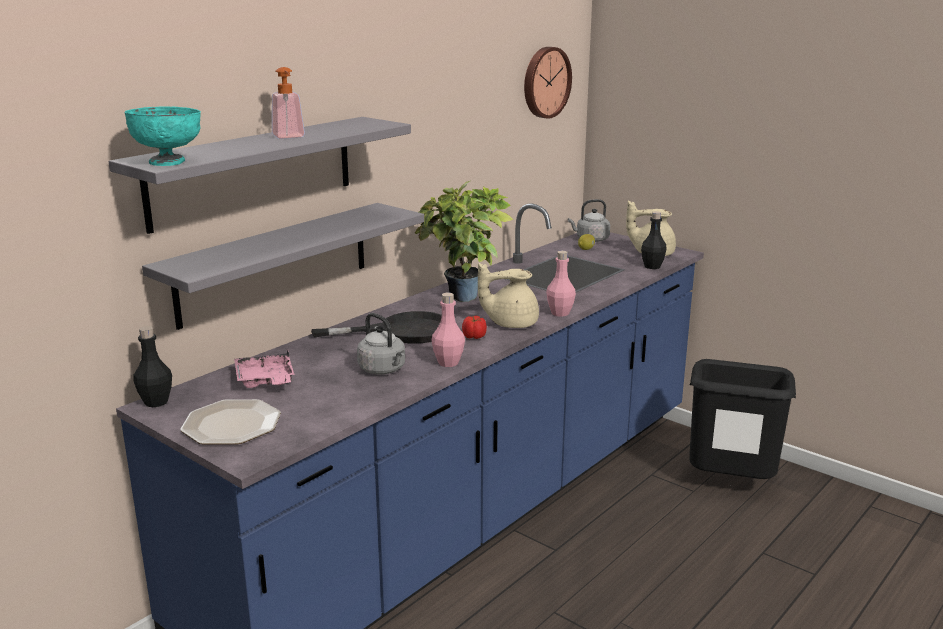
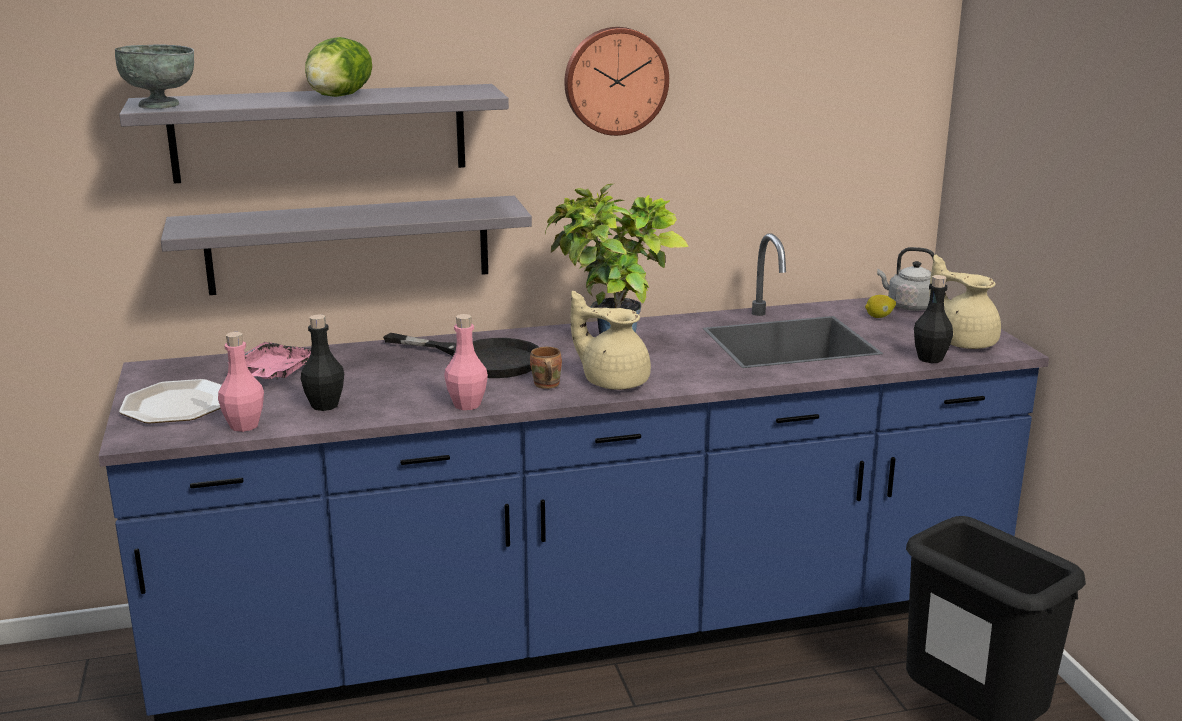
camera: 35 degrees right, 0 degrees up
turquoise bowl [124,106,201,166] -> grey bowl [115,44,194,109]
black bottle [133,326,172,407] -> black bottle moved to [301,314,344,411]
soap dispenser [272,67,305,139] -> lettuce [305,37,372,97]
grey kettle [357,313,405,374] -> none
tomato [462,316,487,339] -> brown mug [530,347,562,389]
wall clock [524,47,572,119] -> wall clock moved to [564,27,669,136]
pink bottle [546,251,576,317] -> pink bottle moved to [218,332,264,432]

